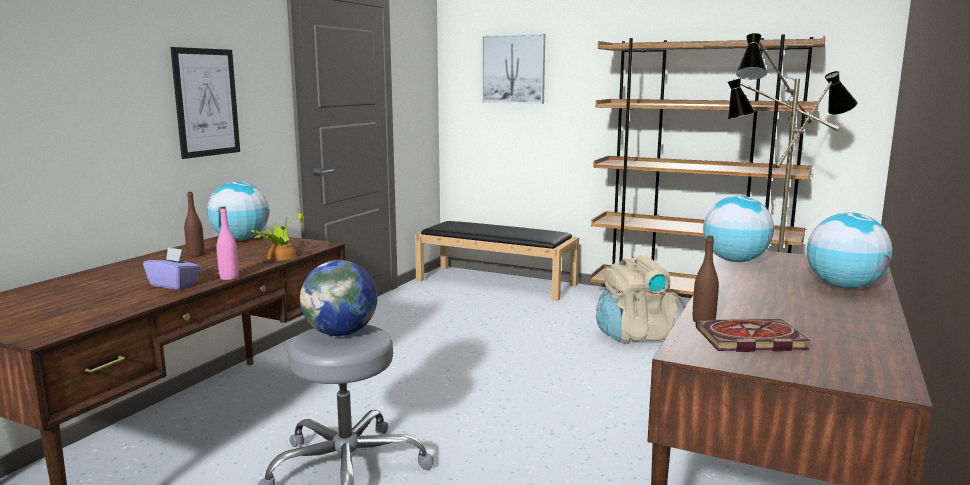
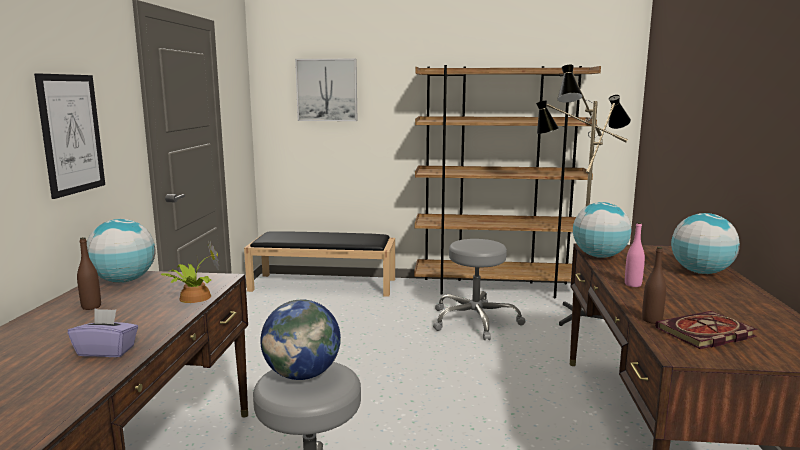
camera: 20 degrees left, 0 degrees up
pink bottle [217,207,239,280] -> pink bottle moved to [625,222,645,287]
beige backpack [596,256,686,344] -> grey stool [433,239,525,340]

